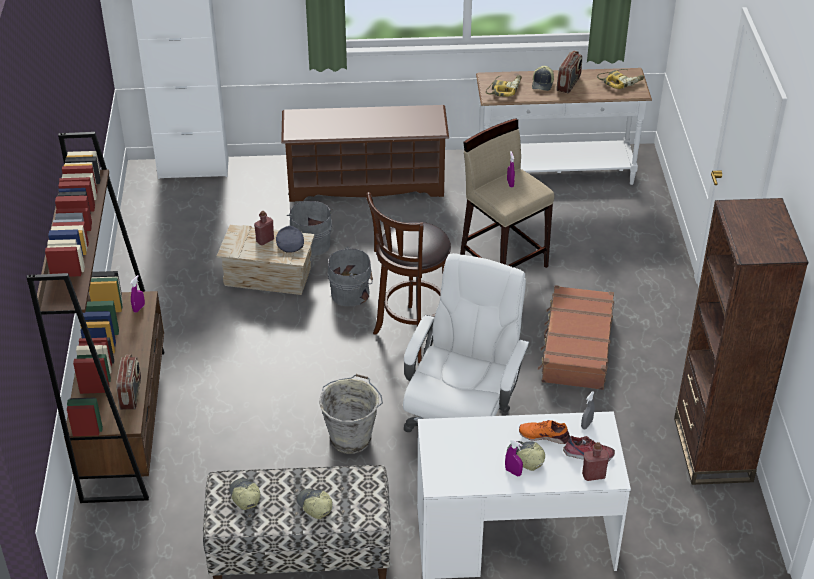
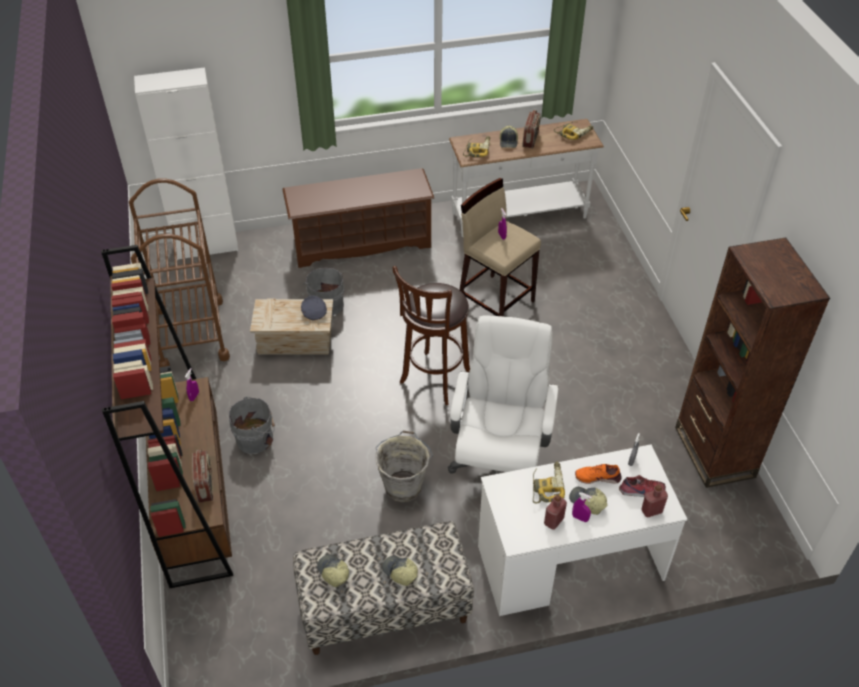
camera: 10 degrees left, 5 degrees up
red bottle [254,211,274,245] -> red bottle moved to [544,495,567,529]
grey bucket [328,247,373,306] -> grey bucket moved to [229,397,275,454]
brown suitcase [538,285,614,390] -> none
none -> brown cart [129,178,230,367]
none -> power drill [533,462,565,503]

